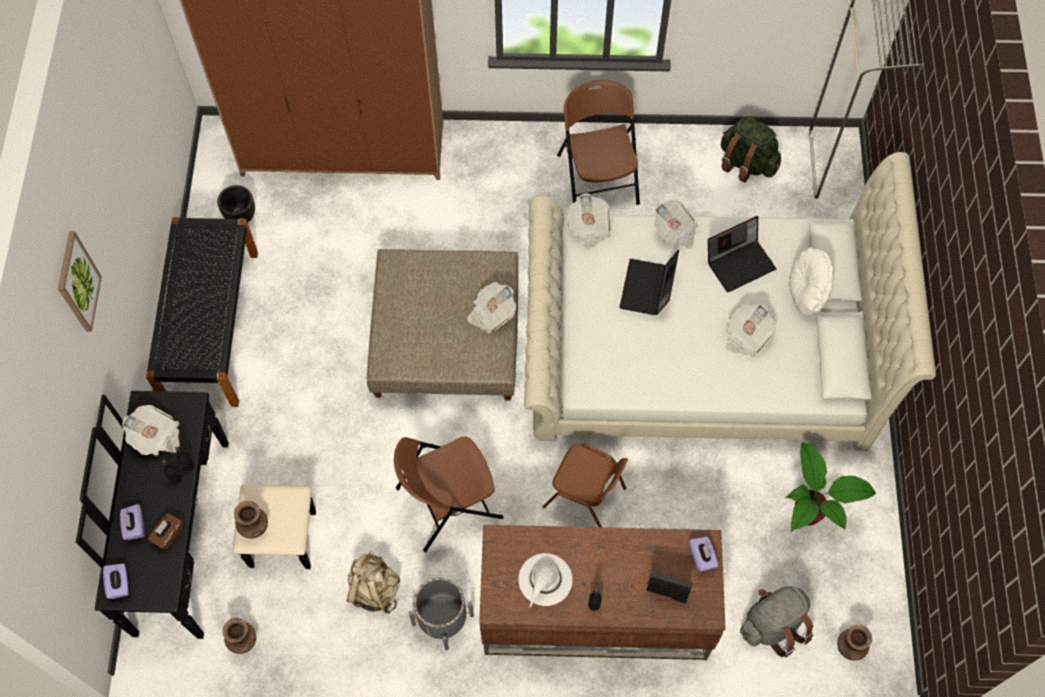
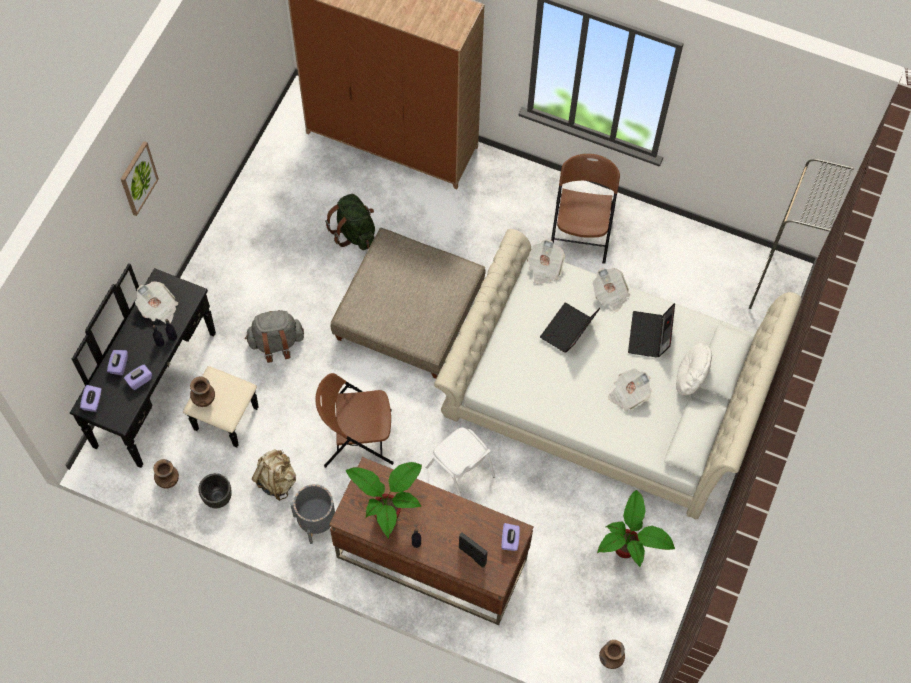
camera: 20 degrees right, 0 degrees up
black bench [146,217,258,407] -> none
brown tissue box [148,513,183,549] -> purple tissue box [124,364,152,390]
black planter [217,185,255,223] -> black planter moved to [198,473,232,508]
newspaper [467,282,516,334] -> none
white hat [518,553,572,608] -> potted plant [346,462,422,538]
brown chair [542,444,628,527] -> white chair [426,427,495,497]
laptop [708,216,776,293] -> laptop turned 105 degrees clockwise [628,303,675,358]
green backpack [721,116,781,182] -> green backpack moved to [325,194,375,250]
grey backpack [740,586,813,658] -> grey backpack moved to [245,310,304,363]

